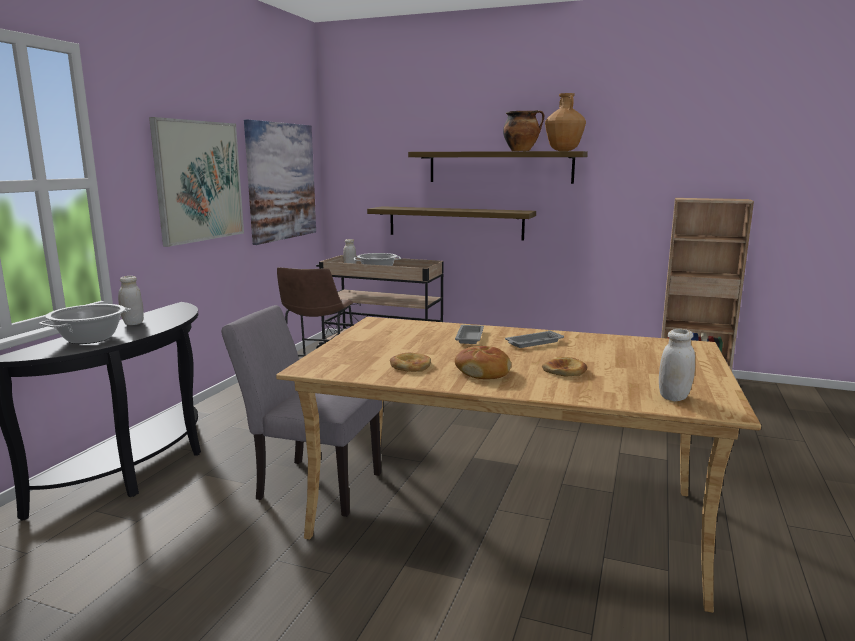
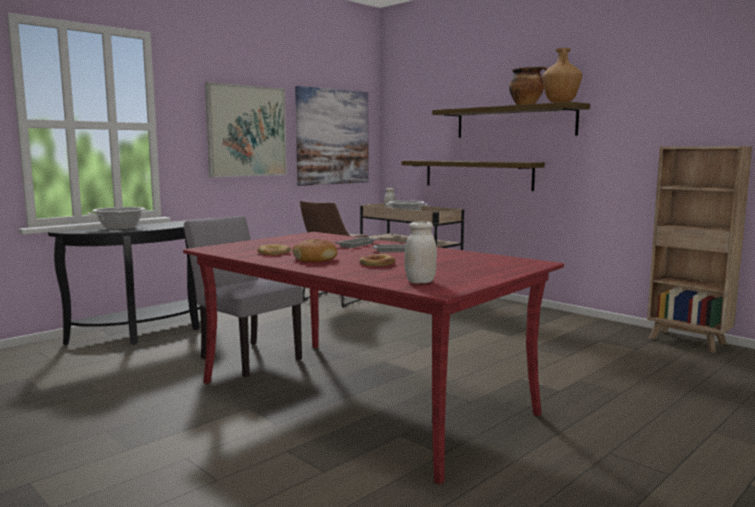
camera: 25 degrees right, 5 degrees down
white jar [118,276,144,325] -> none
beige dining table [276,317,761,613] -> red dining table [183,232,564,485]

